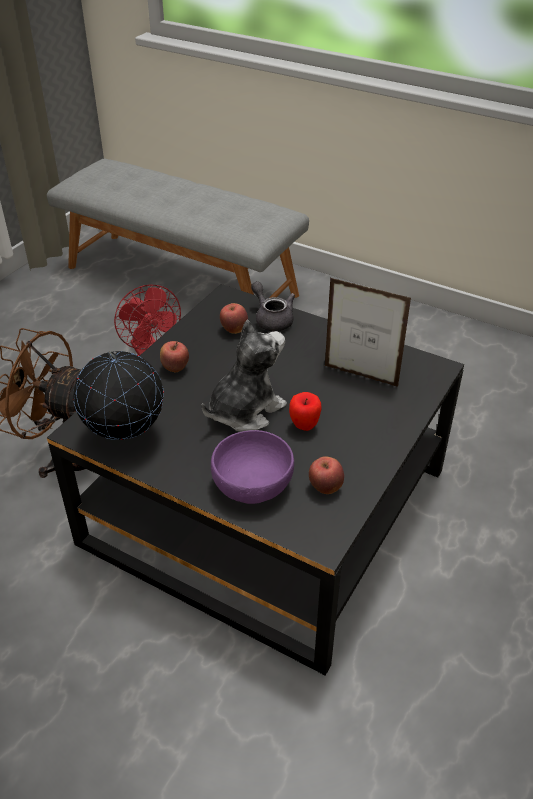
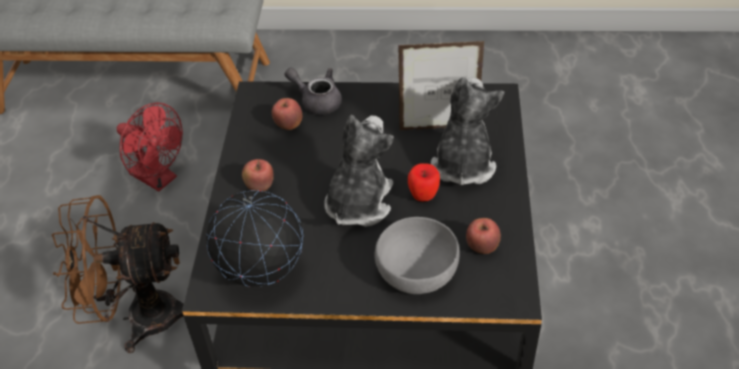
camera: 25 degrees left, 5 degrees up
purple bowl [211,430,294,504] -> grey bowl [375,217,460,294]
none -> plush toy [431,77,504,185]

